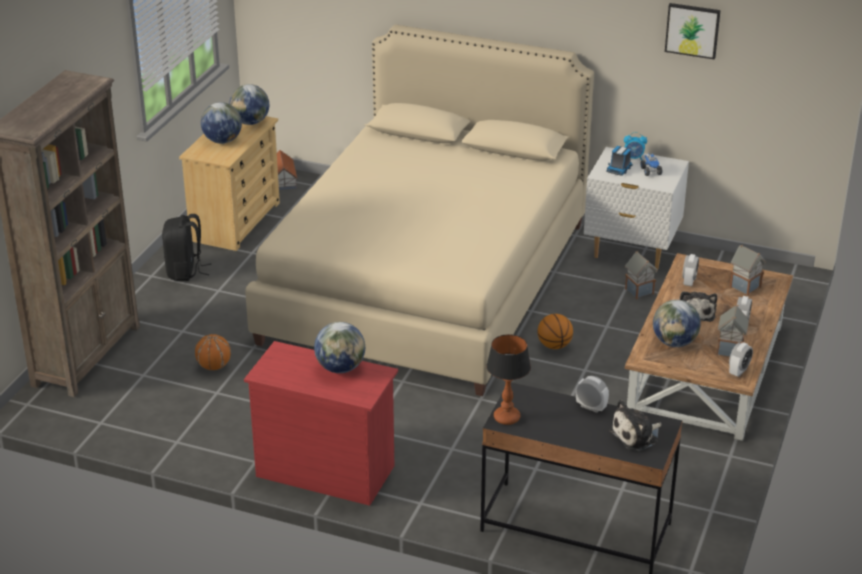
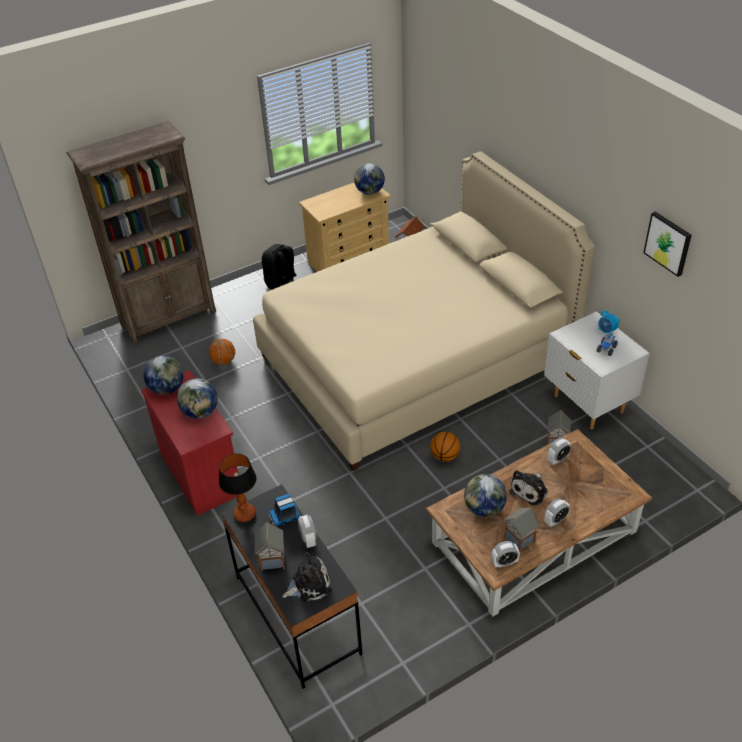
camera: 40 degrees right, 10 degrees up
globe [201,102,242,144] -> globe moved to [144,355,184,395]
toy truck [606,146,633,176] -> toy truck moved to [269,494,300,527]
plush toy [609,400,662,451] -> plush toy turned 150 degrees clockwise [282,552,332,602]
toy house [730,245,766,296] -> toy house moved to [255,522,285,572]

